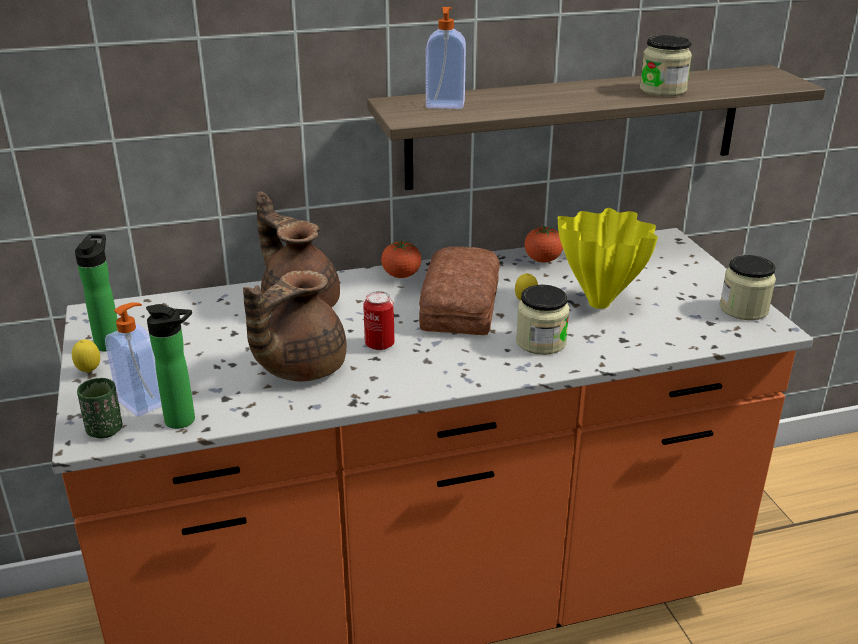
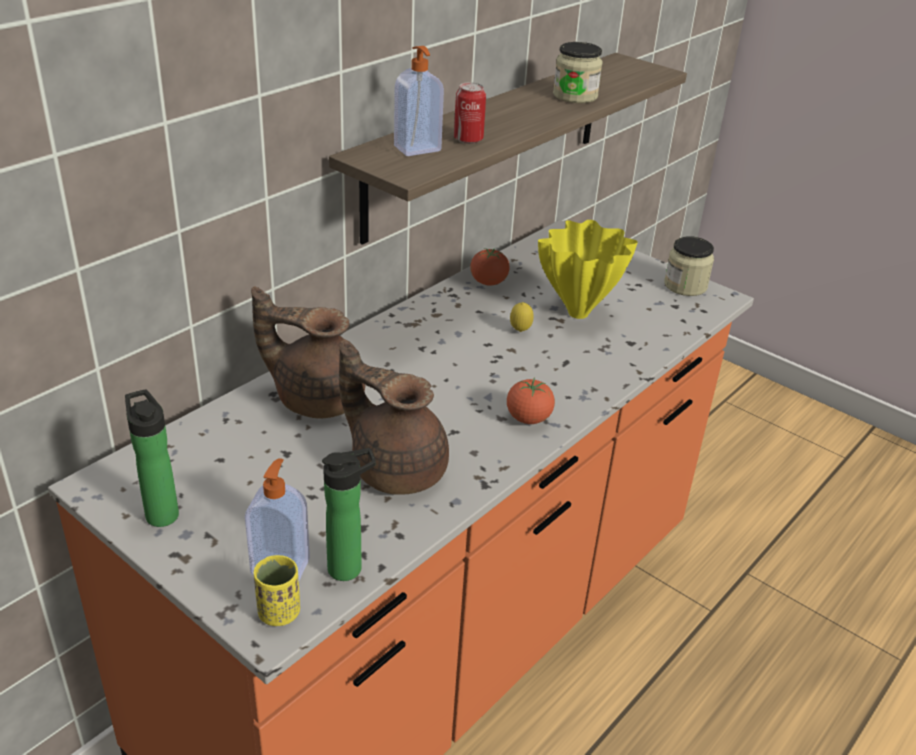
camera: 35 degrees left, 5 degrees up
lemon [72,339,100,373] -> none
green cup [77,378,122,439] -> yellow cup [254,555,300,626]
brown teapot [243,270,346,381] -> brown teapot turned 120 degrees clockwise [339,340,449,495]
can [363,291,395,350] -> can moved to [454,82,486,144]
tomato [381,241,421,278] -> tomato moved to [507,377,555,424]
bread [419,247,500,335] -> none
jar [516,285,569,355] -> none

